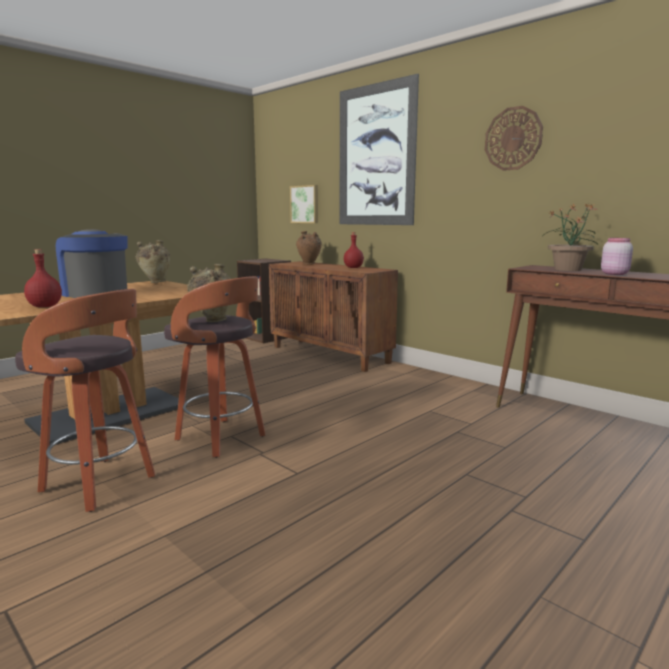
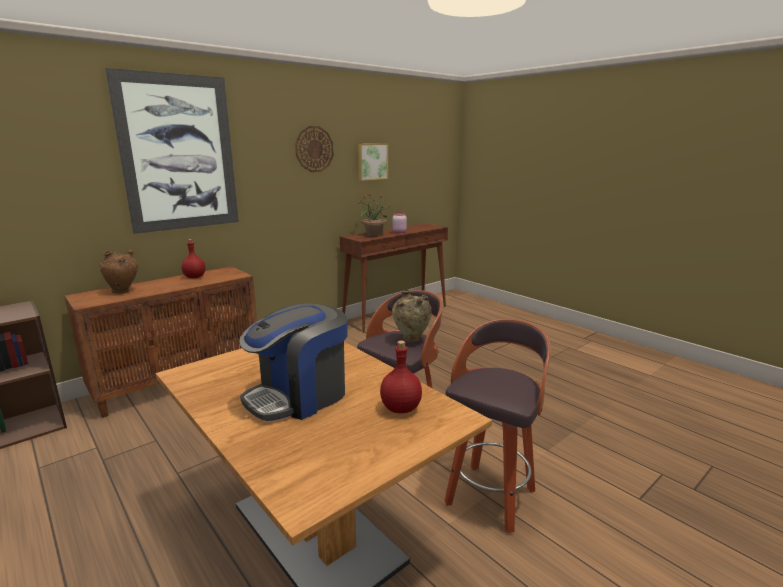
camera: 85 degrees left, 5 degrees up
beige vase [136,240,170,283] -> none
picture [290,185,318,223] -> picture moved to [358,143,388,181]

